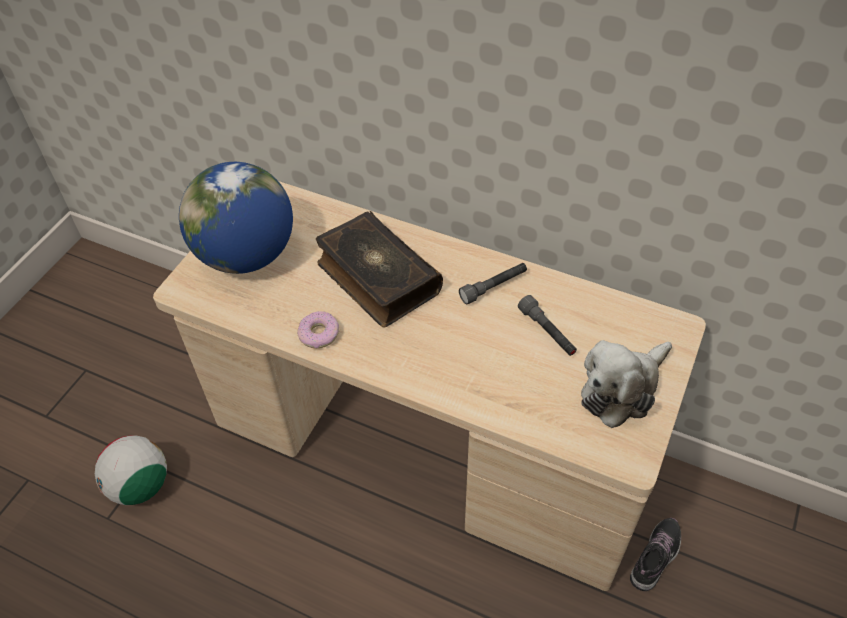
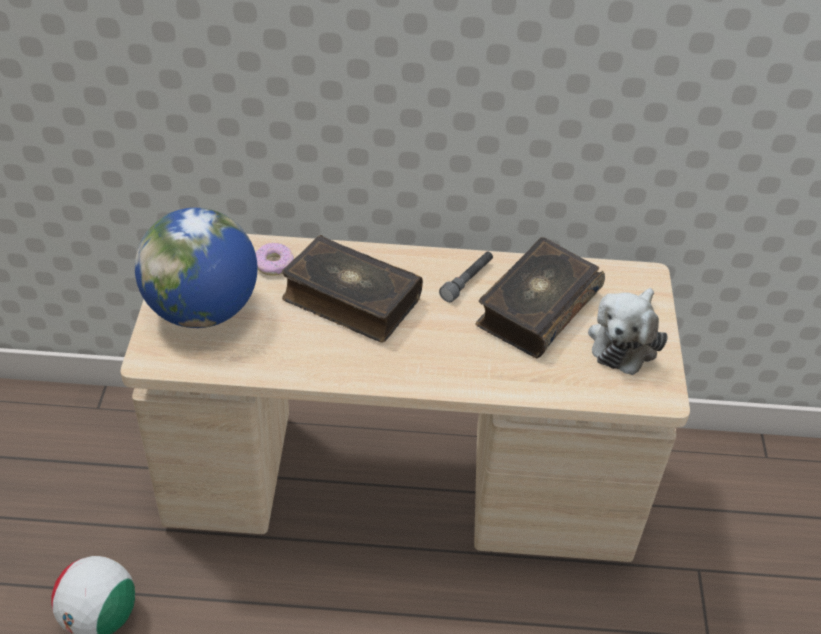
camera: 25 degrees left, 5 degrees down
donut [297,311,340,348] -> donut moved to [255,243,294,276]
grey flashlight [518,295,577,356] -> book [475,237,605,358]
shoe [630,518,681,591] -> none

